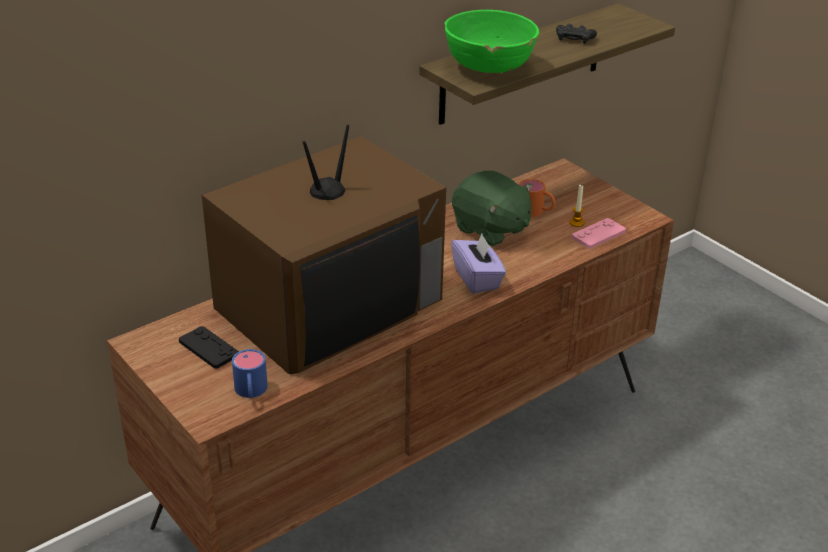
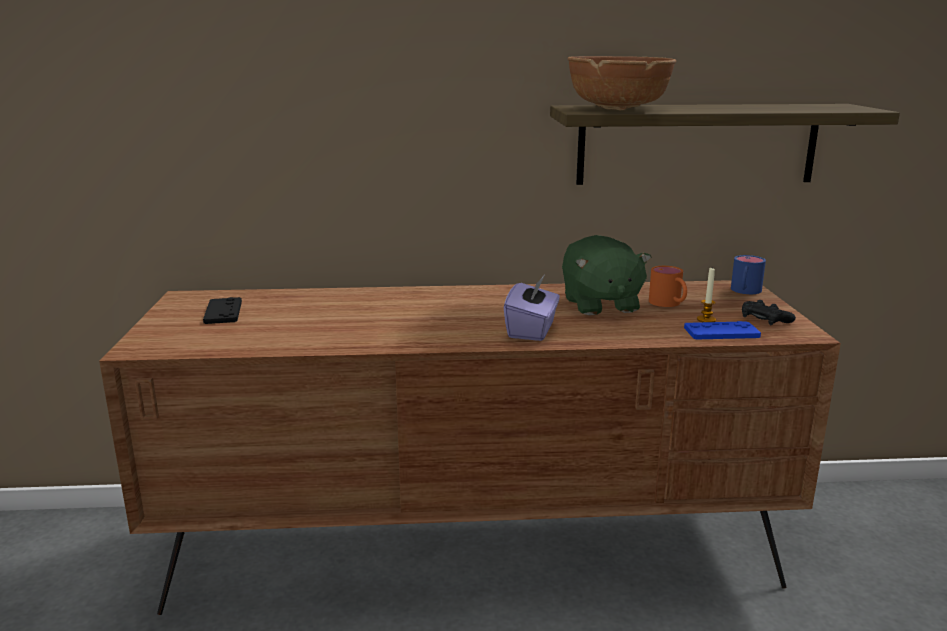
camera: 35 degrees right, 15 degrees down
television [202,125,446,374] -> none
blue mug [232,349,268,398] -> blue mug moved to [731,255,766,294]
green bowl [444,10,539,74] -> brown bowl [567,56,676,111]
black game controller [556,23,597,44] -> black game controller moved to [742,300,796,325]
pink game controller [572,218,626,249] -> blue game controller [684,321,761,340]

